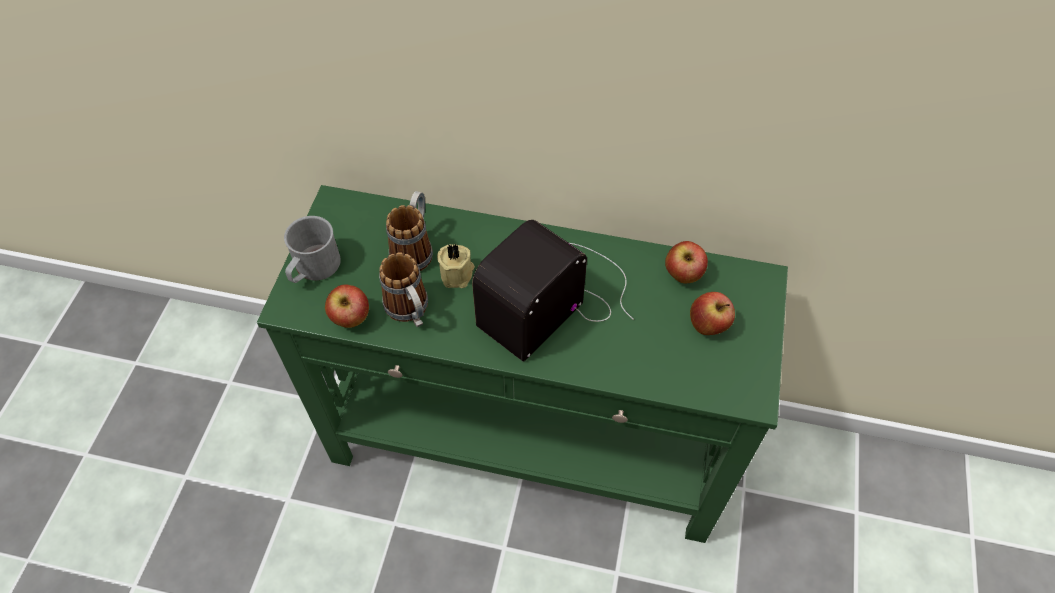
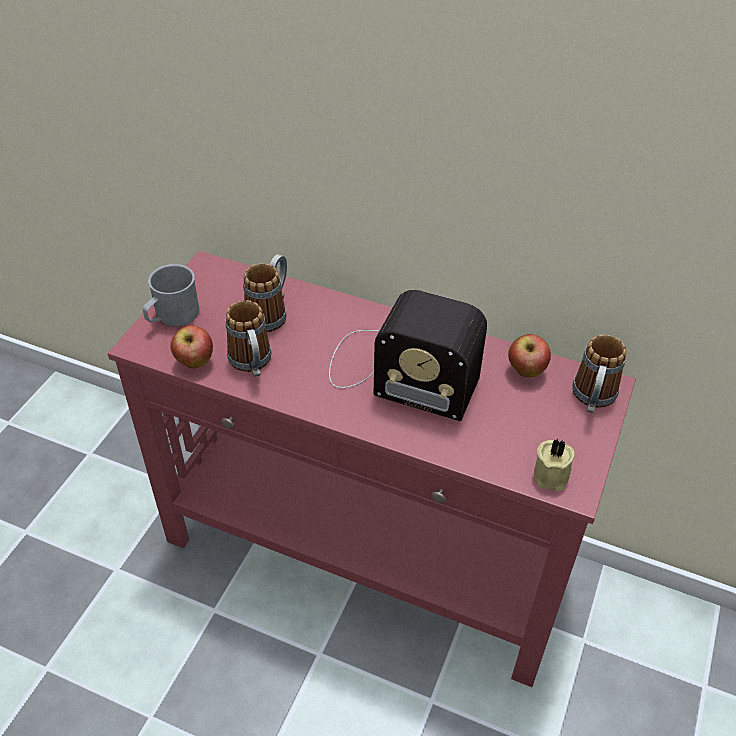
camera: 10 degrees right, 10 degrees down
green console table [257,185,788,543] -> red console table [108,251,636,687]
beige candle [437,243,475,288] -> beige candle moved to [534,439,575,491]
radio [472,220,634,361] -> radio turned 120 degrees counterclockwise [329,290,487,421]
apple [690,292,735,335] -> none
none -> mug [572,334,626,413]

